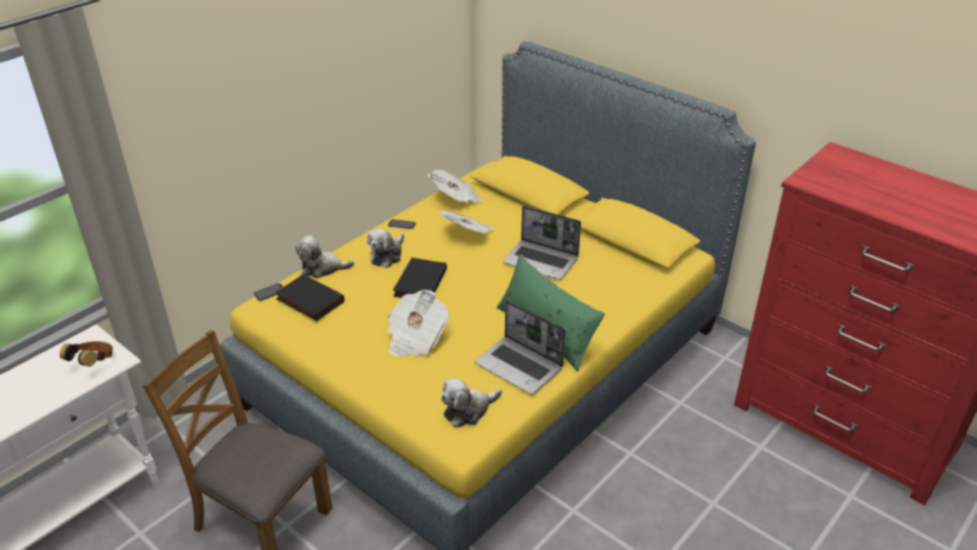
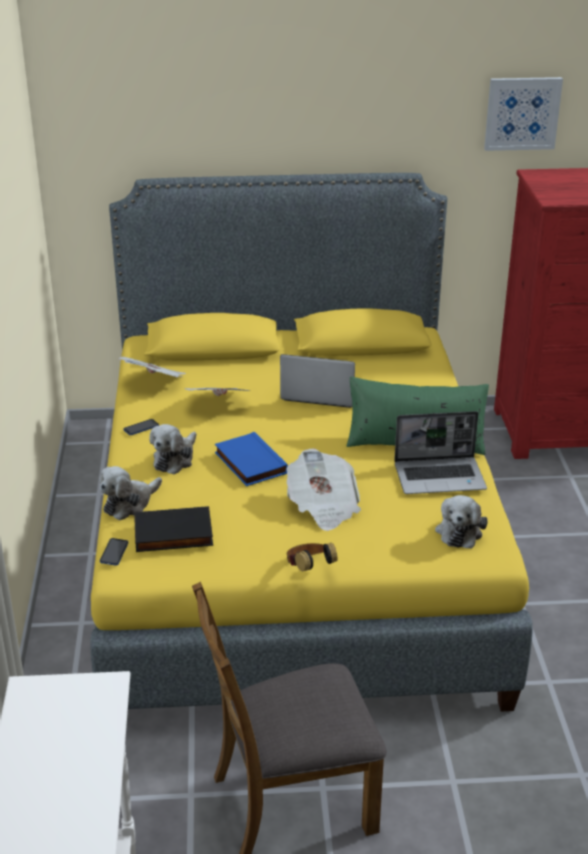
camera: 45 degrees left, 5 degrees down
headphones [60,341,113,367] -> headphones moved to [287,542,338,571]
plush toy [367,229,404,268] -> plush toy turned 45 degrees clockwise [149,424,196,475]
black book [393,258,447,298] -> blue book [215,432,288,486]
laptop [503,205,581,280] -> laptop turned 150 degrees counterclockwise [280,354,355,408]
none -> picture [484,77,563,151]

